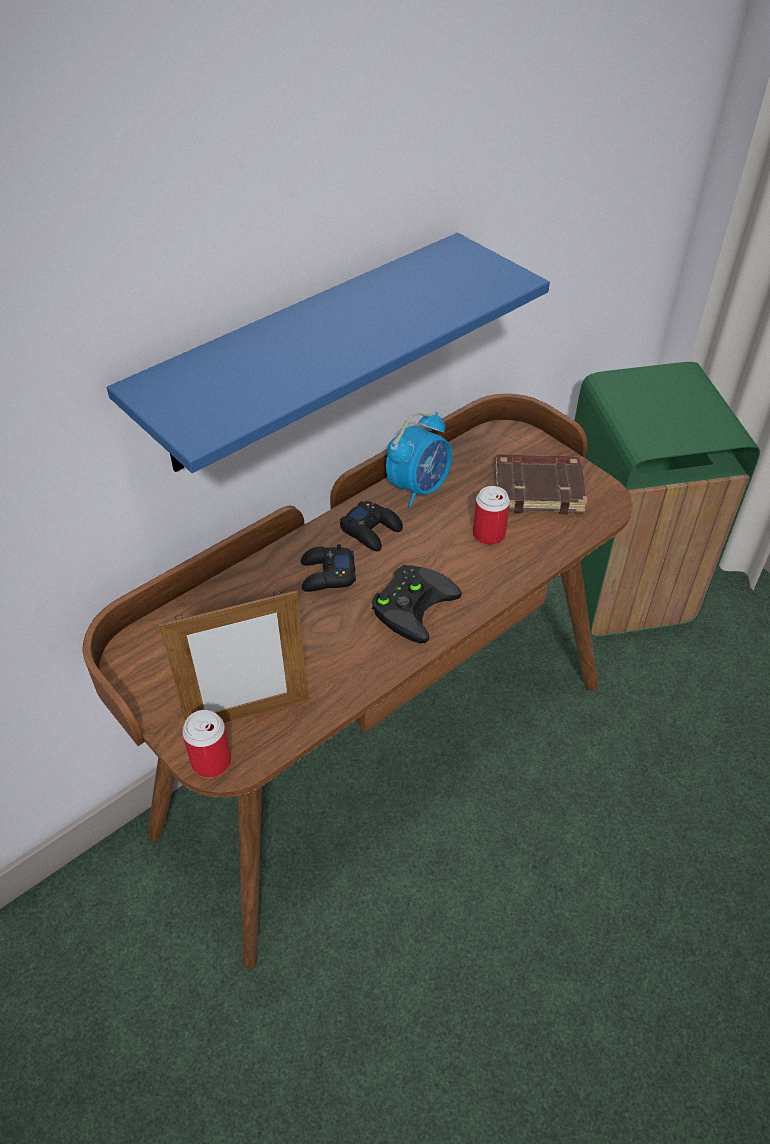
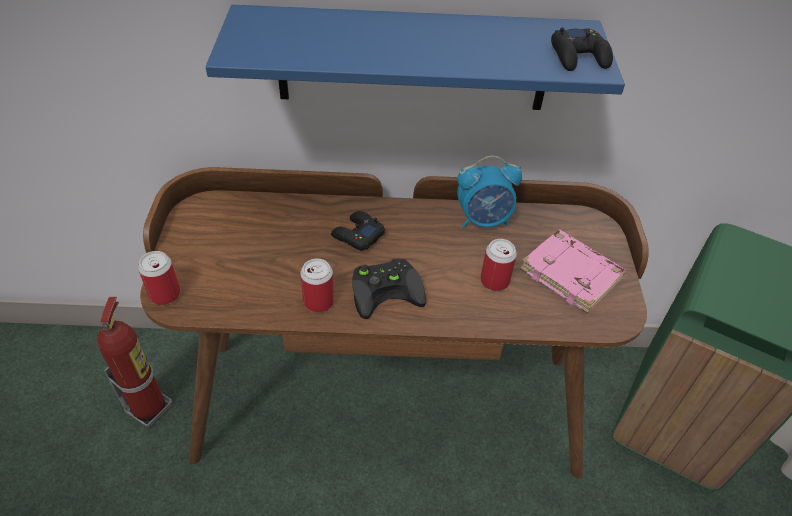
camera: 40 degrees right, 0 degrees up
picture frame [159,590,309,723] -> none
black game controller [340,501,403,551] -> black game controller moved to [551,28,613,71]
brown book [495,454,587,514] -> pink book [520,230,626,313]
none -> fire extinguisher [98,297,172,428]
none -> can [300,258,334,313]

